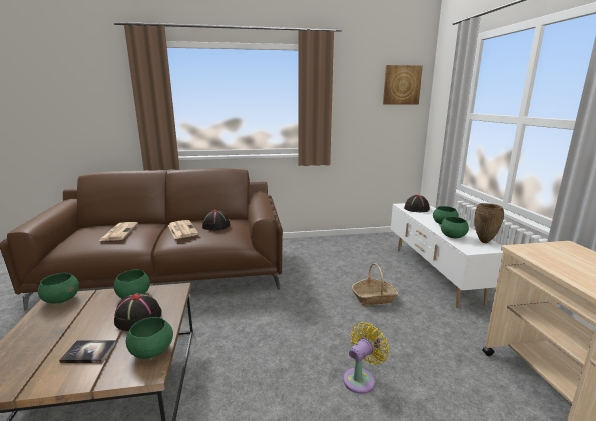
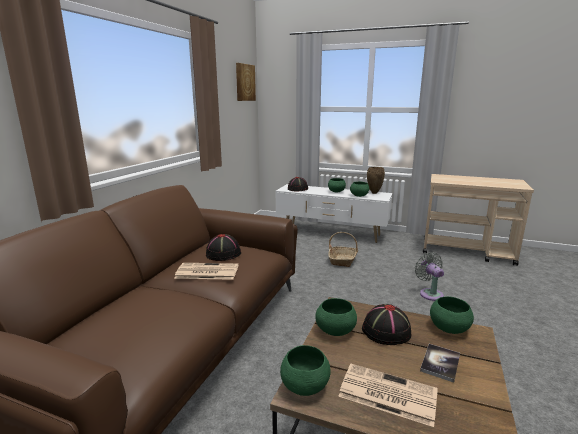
camera: 60 degrees left, 0 degrees up
newspaper [99,222,138,241] -> newspaper moved to [338,364,438,427]
yellow fan [343,322,389,394] -> grey fan [415,252,444,301]

